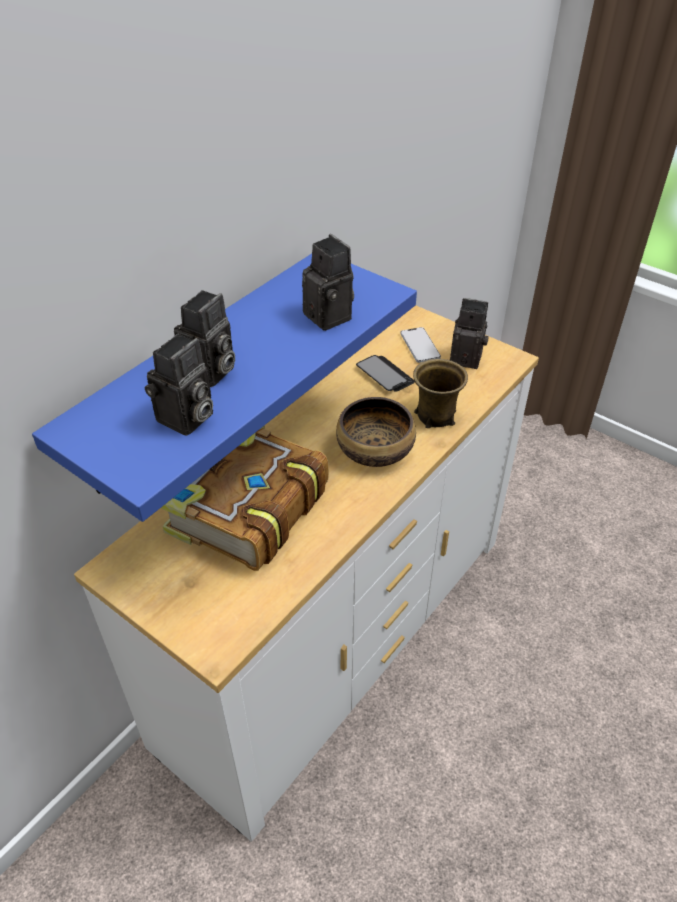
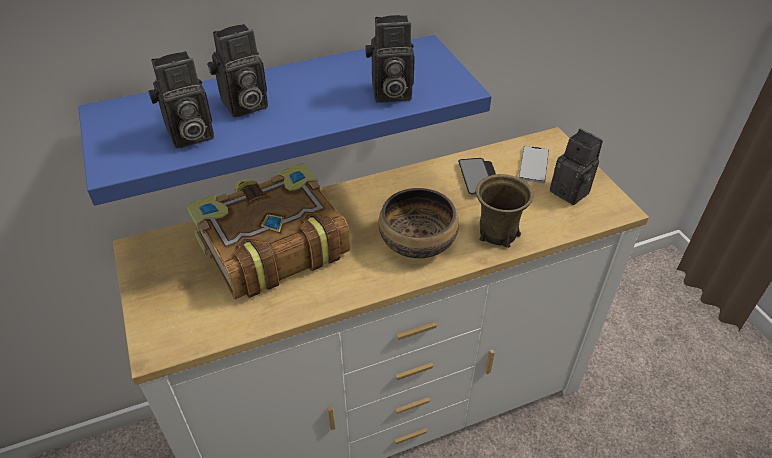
camera: 30 degrees right, 0 degrees up
camera [302,234,354,331] -> camera turned 90 degrees clockwise [365,15,415,103]

